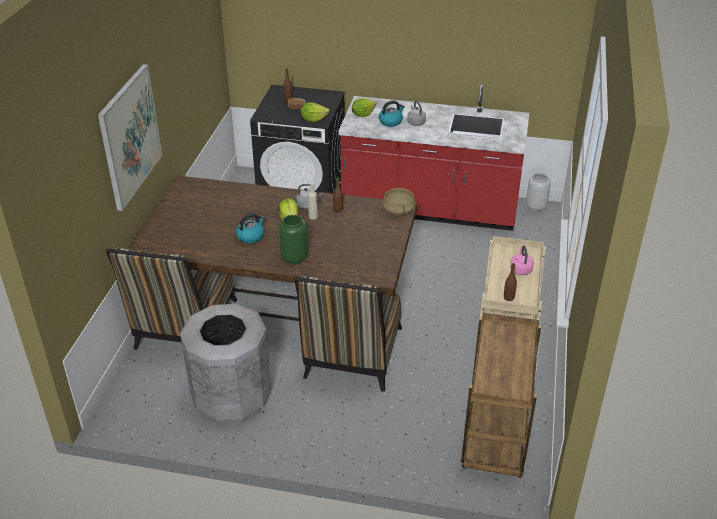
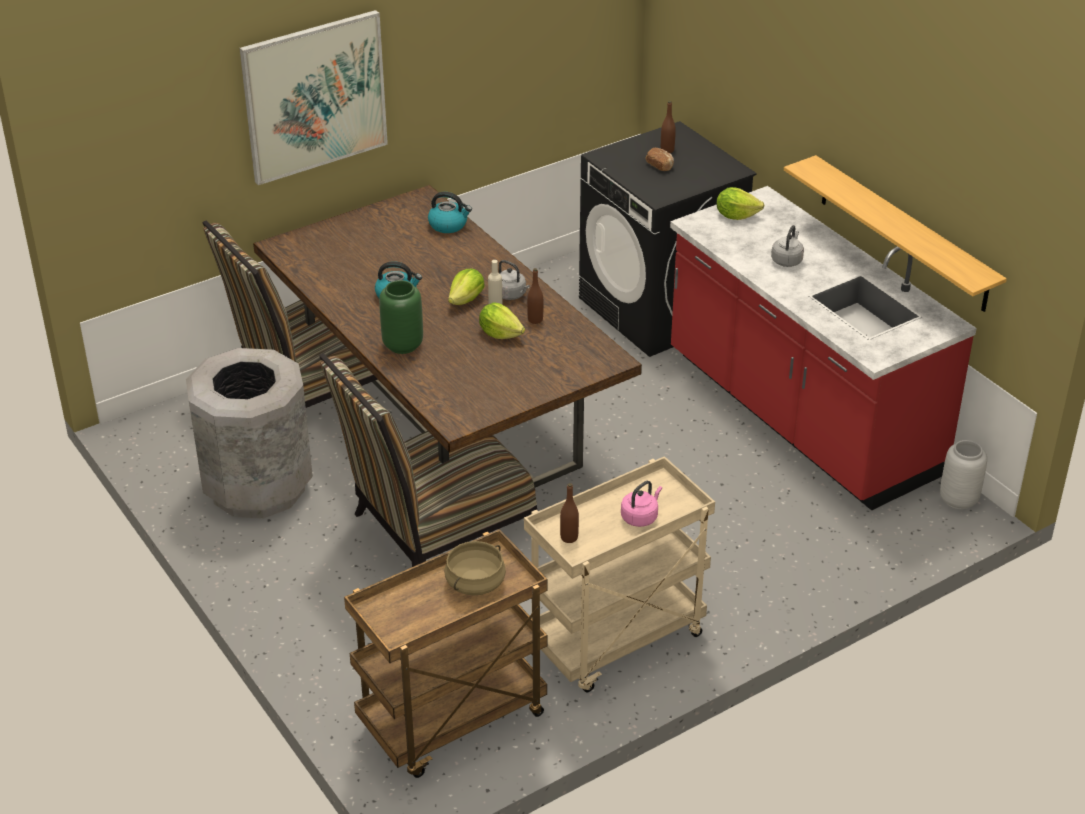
camera: 45 degrees right, 0 degrees up
lettuce [301,102,330,122] -> lettuce moved to [479,302,525,339]
kettle [379,100,405,127] -> kettle moved to [428,192,472,233]
beige cooking pot [383,188,415,215] -> beige cooking pot moved to [444,541,506,596]
none -> shelf [784,155,1007,312]

